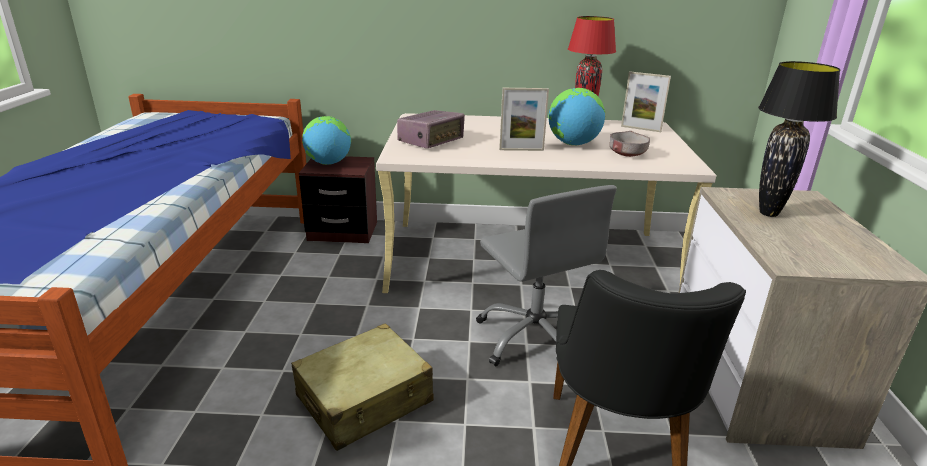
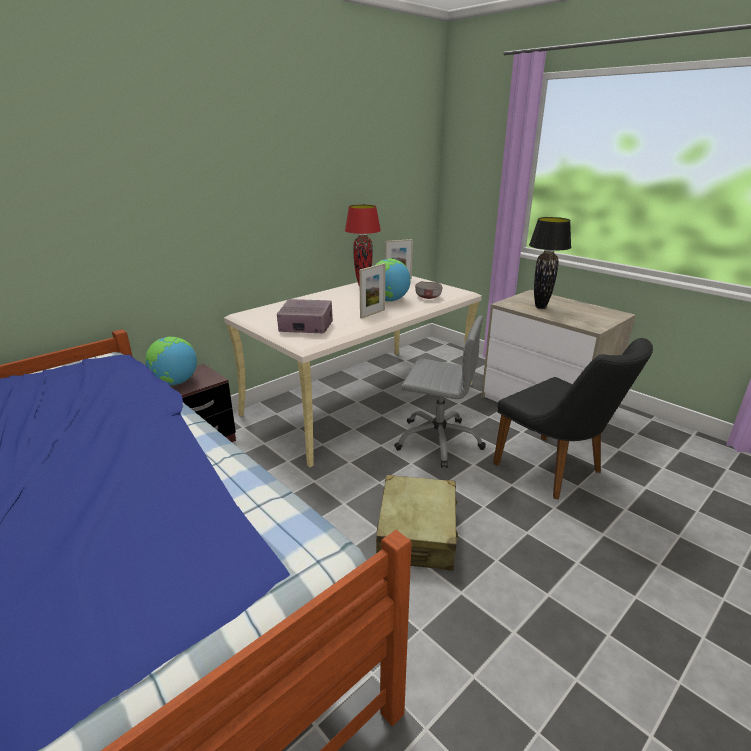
camera: 45 degrees left, 0 degrees up
radio [397,110,465,149] -> radio turned 75 degrees counterclockwise [277,299,333,333]

